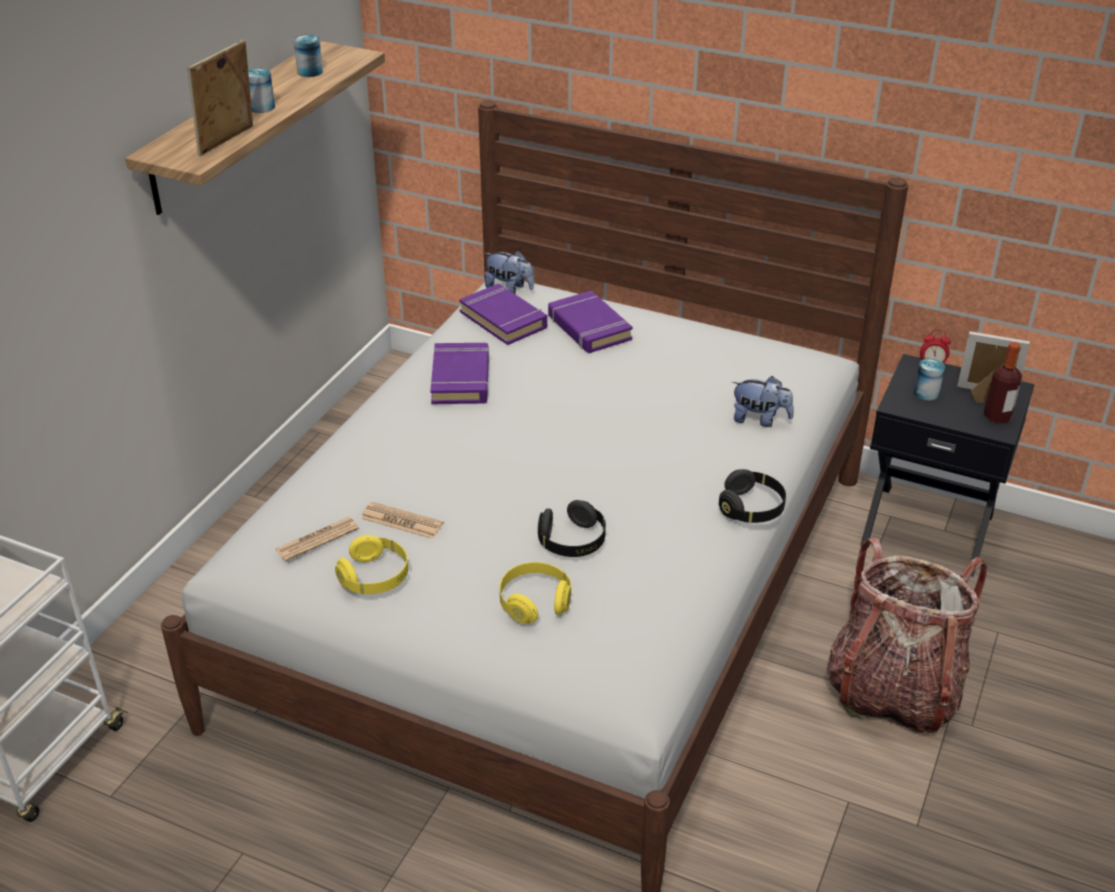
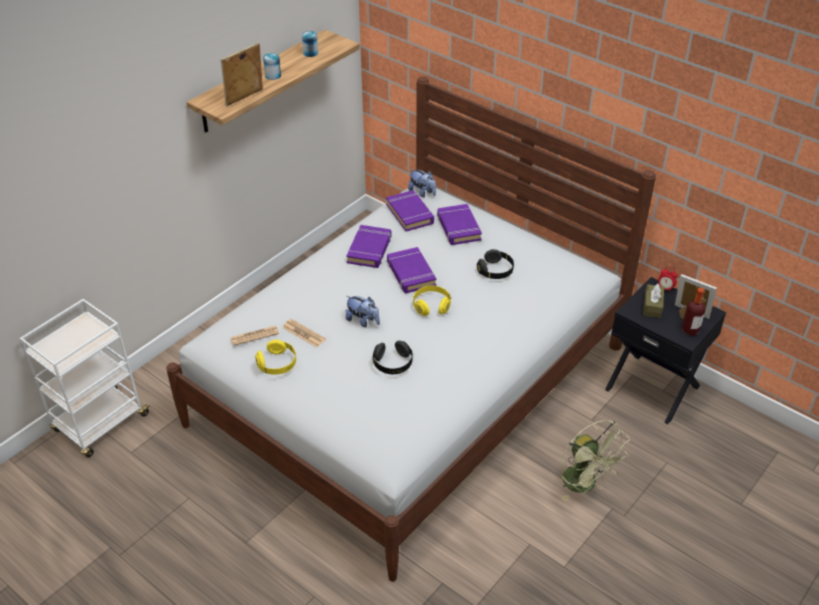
camera: 15 degrees right, 5 degrees up
yellow headphones [500,562,571,624] -> yellow headphones moved to [413,285,451,316]
black headphones [719,469,786,523] -> black headphones moved to [477,249,514,279]
plush toy [732,376,794,427] -> plush toy moved to [346,296,380,327]
backpack [827,538,987,734] -> green fan [560,420,630,501]
can [914,358,945,401] -> brown tissue box [643,283,664,318]
none -> purple book [387,247,436,293]

